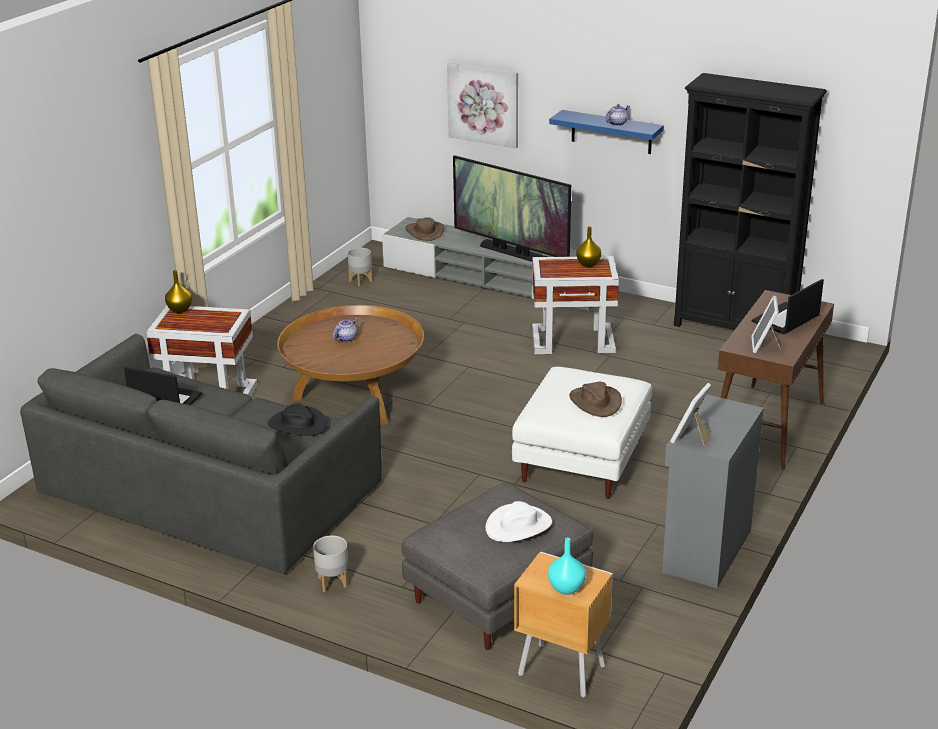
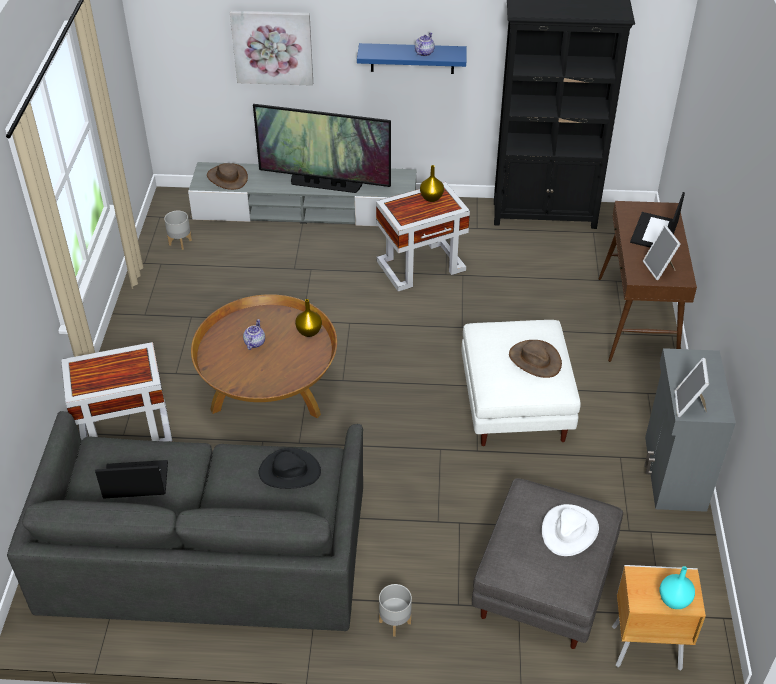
camera: 25 degrees left, 15 degrees up
yellow vase [165,270,192,313] -> yellow vase moved to [295,299,322,337]

